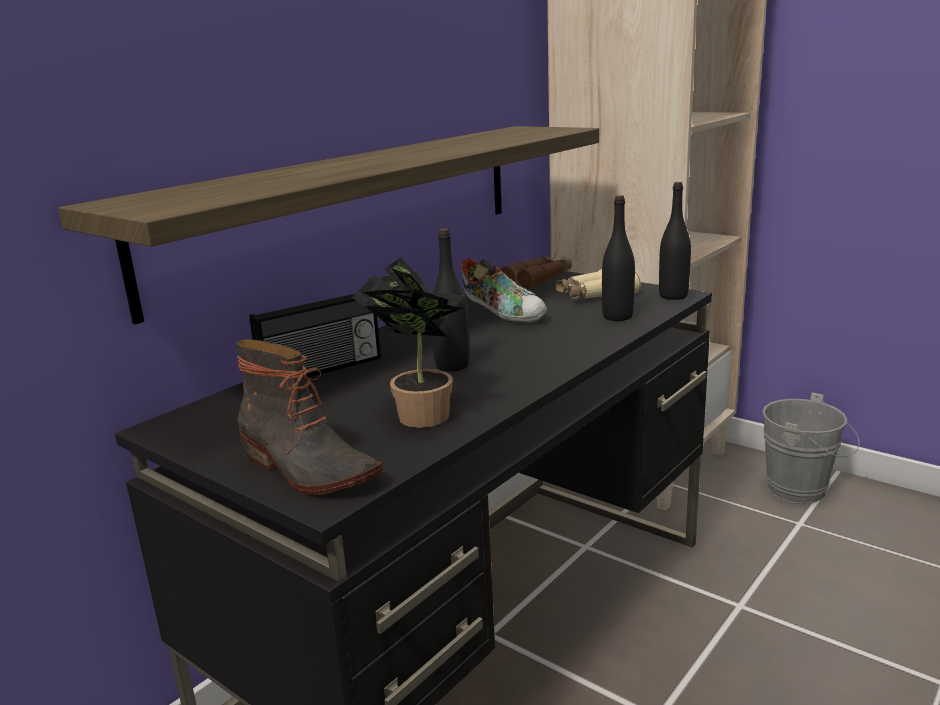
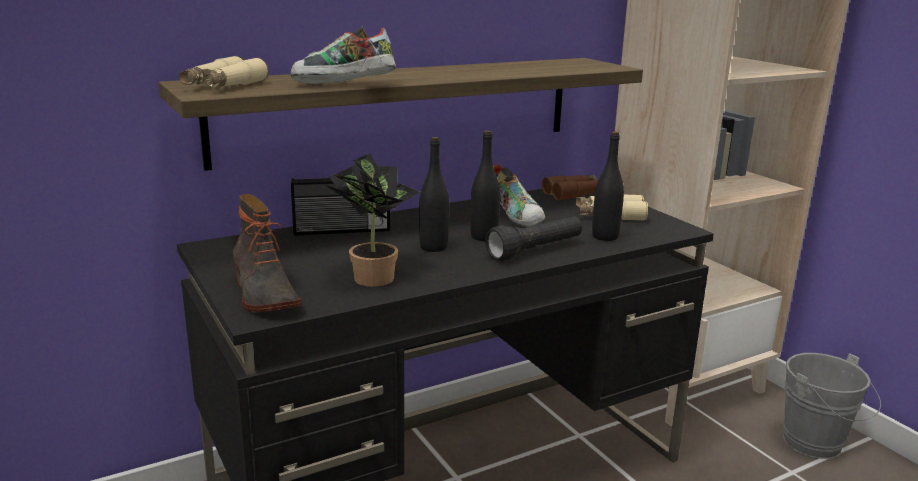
camera: 20 degrees right, 0 degrees up
black bottle [659,182,691,300] -> black bottle moved to [470,130,500,241]
none -> beige binoculars [179,56,268,87]
none -> shoe [291,26,396,84]
none -> black flashlight [485,216,582,261]

